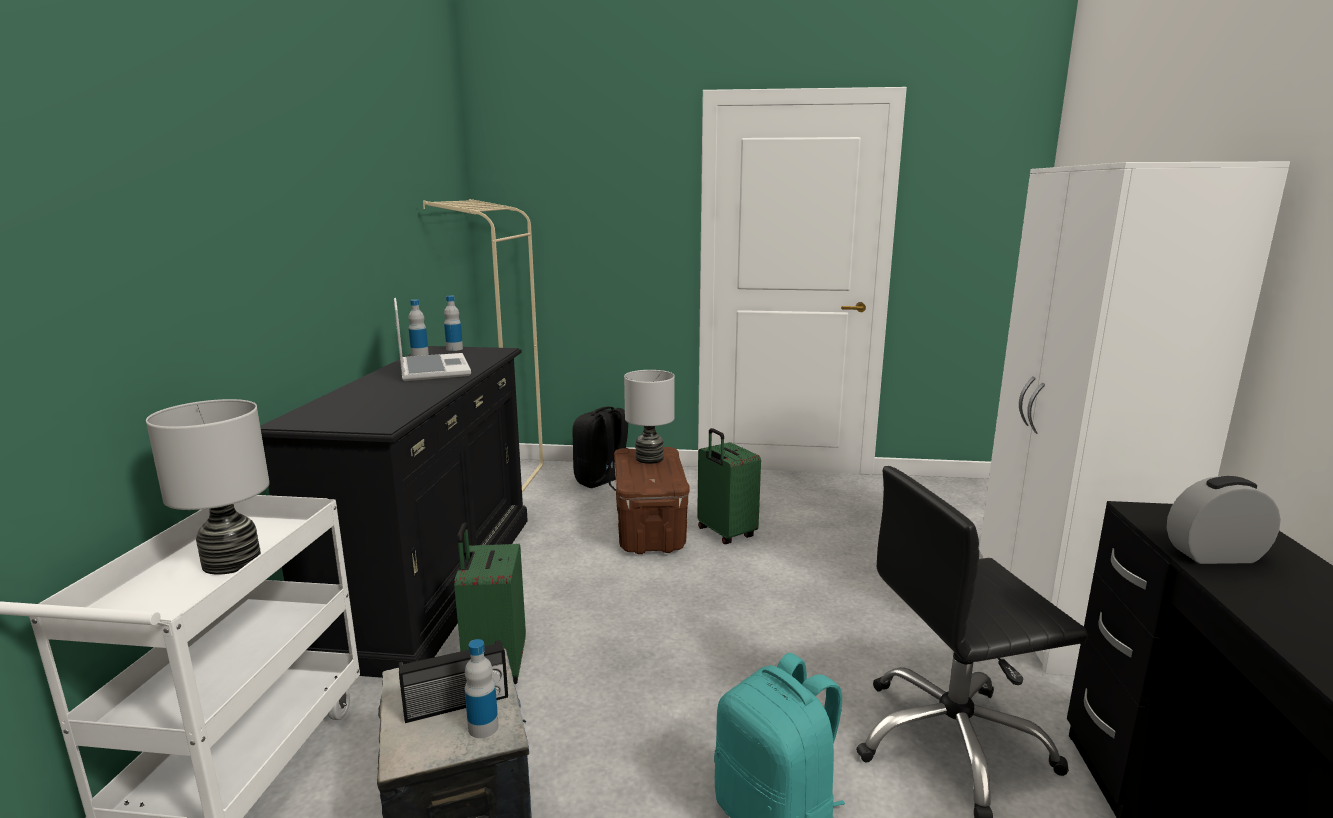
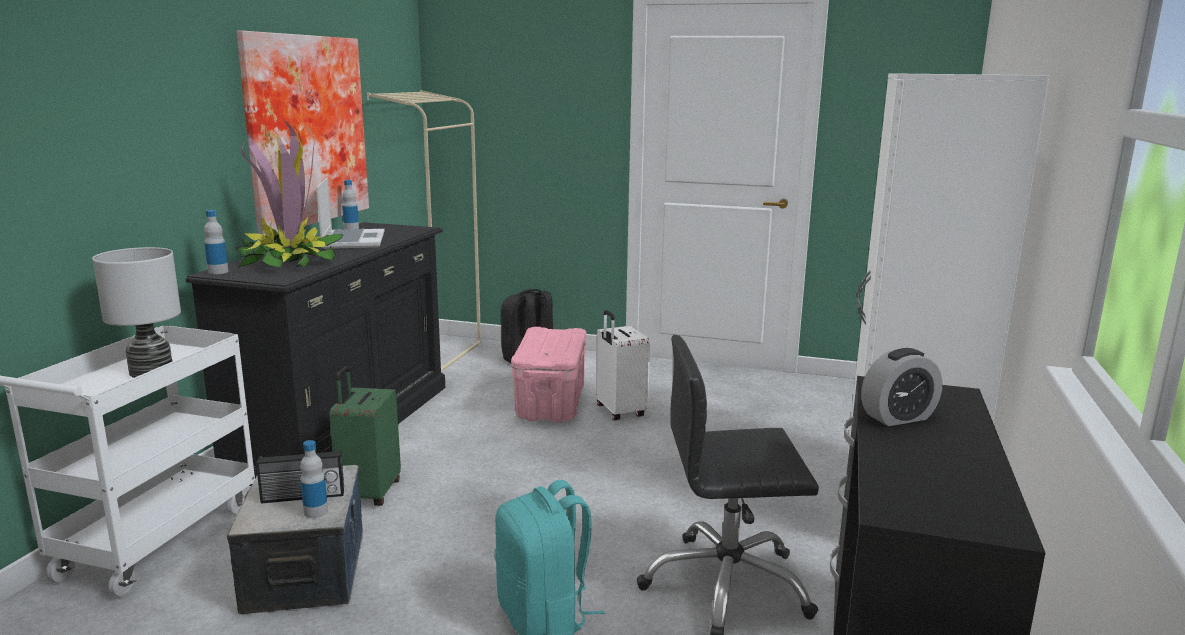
camera: 10 degrees right, 0 degrees up
bottle [444,296,463,351] -> bottle moved to [204,210,228,274]
brown storage box [614,447,689,554] -> pink storage box [511,327,587,423]
grey table lamp [624,370,675,464] -> none
green suitcase [697,428,761,544] -> white suitcase [596,310,650,420]
alarm clock [1167,476,1281,564] -> alarm clock turned 150 degrees clockwise [861,348,943,426]
none -> potted plant [235,120,343,269]
none -> picture [236,31,369,236]

